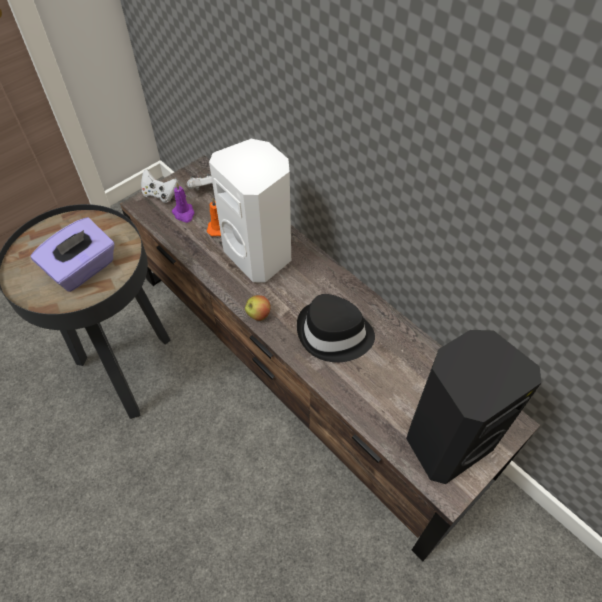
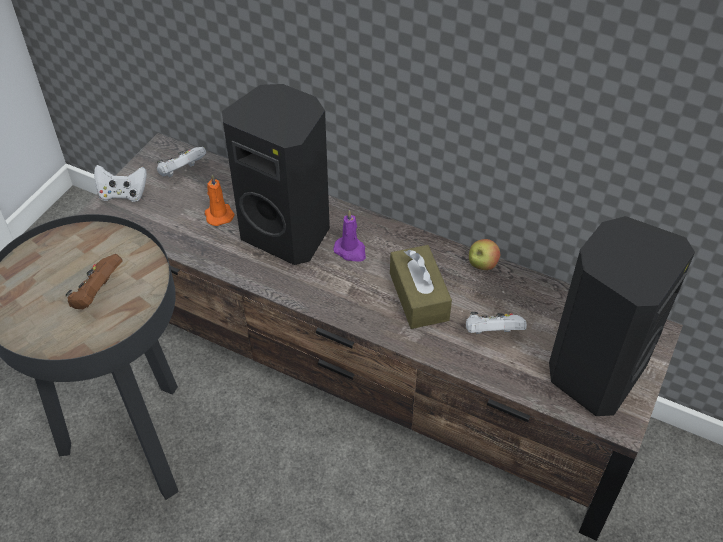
camera: 20 degrees left, 5 degrees down
purple tissue box [31,217,115,292] -> brown game controller [65,254,122,309]
purple candle [172,182,194,223] -> purple candle moved to [333,210,366,262]
white speaker [209,139,291,283] -> black speaker [222,84,330,265]
apple [245,295,271,321] -> apple moved to [469,239,500,270]
black hat [297,294,375,362] -> brown tissue box [390,245,452,329]
none -> white game controller [466,312,527,334]

